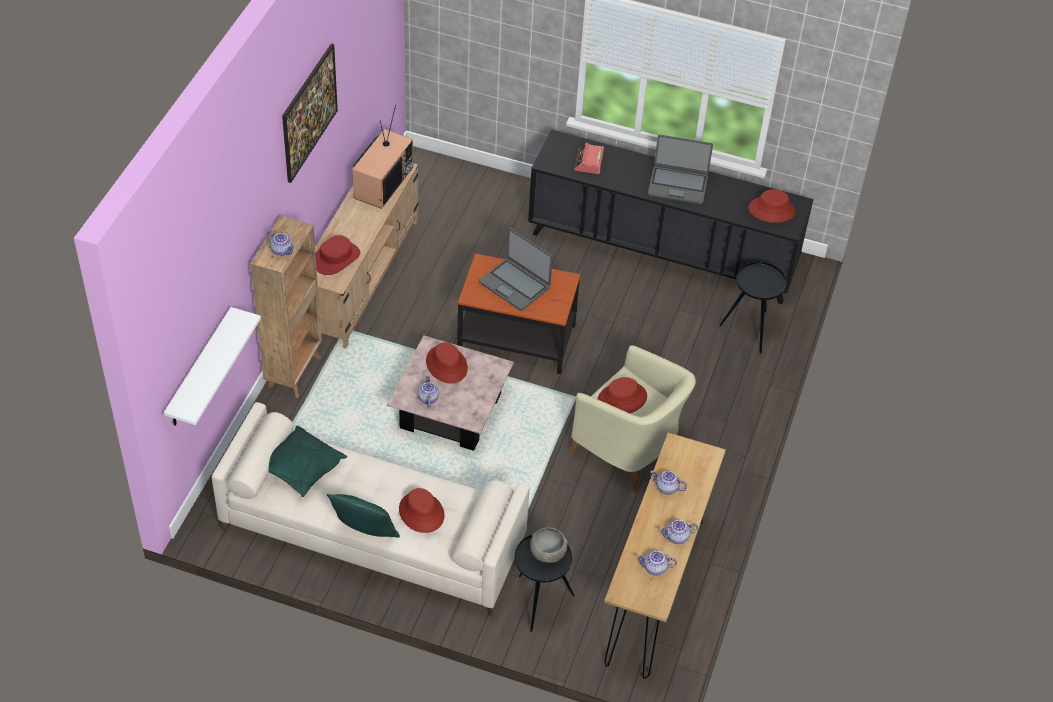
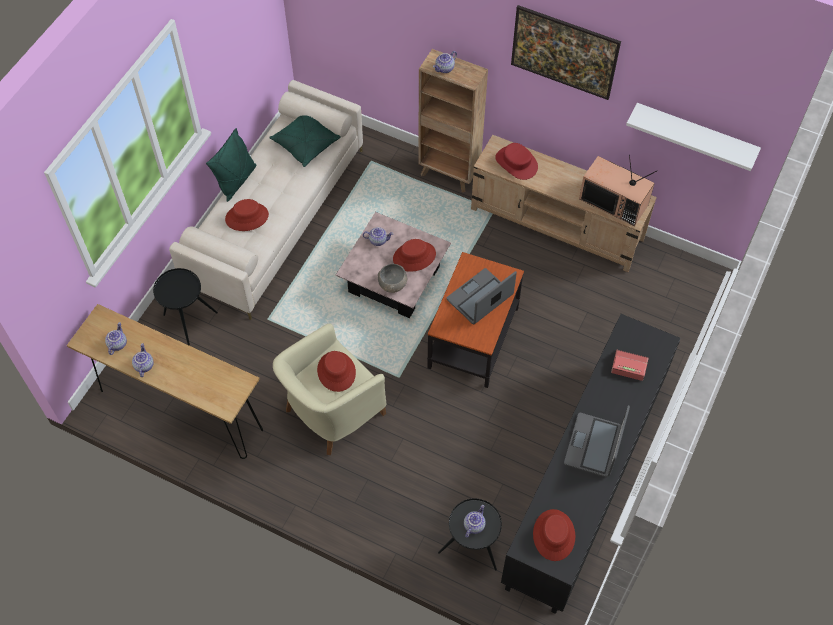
camera: 100 degrees right, 10 degrees up
white shelf [164,307,261,426] -> white shelf moved to [626,103,761,171]
grey bowl [530,527,567,563] -> grey bowl moved to [378,264,407,293]
teapot [650,471,687,495] -> teapot moved to [464,505,486,538]

